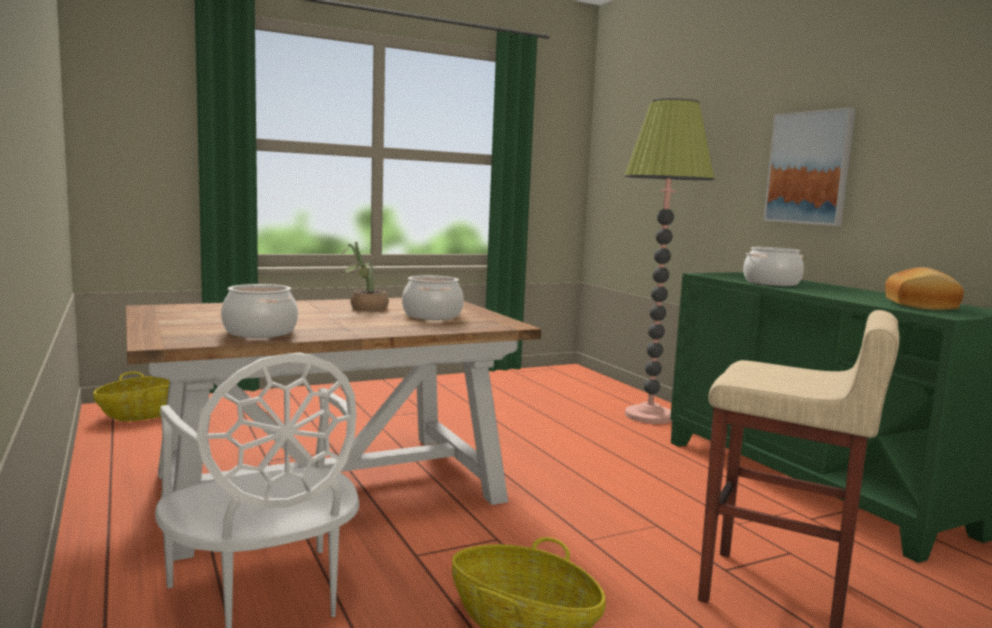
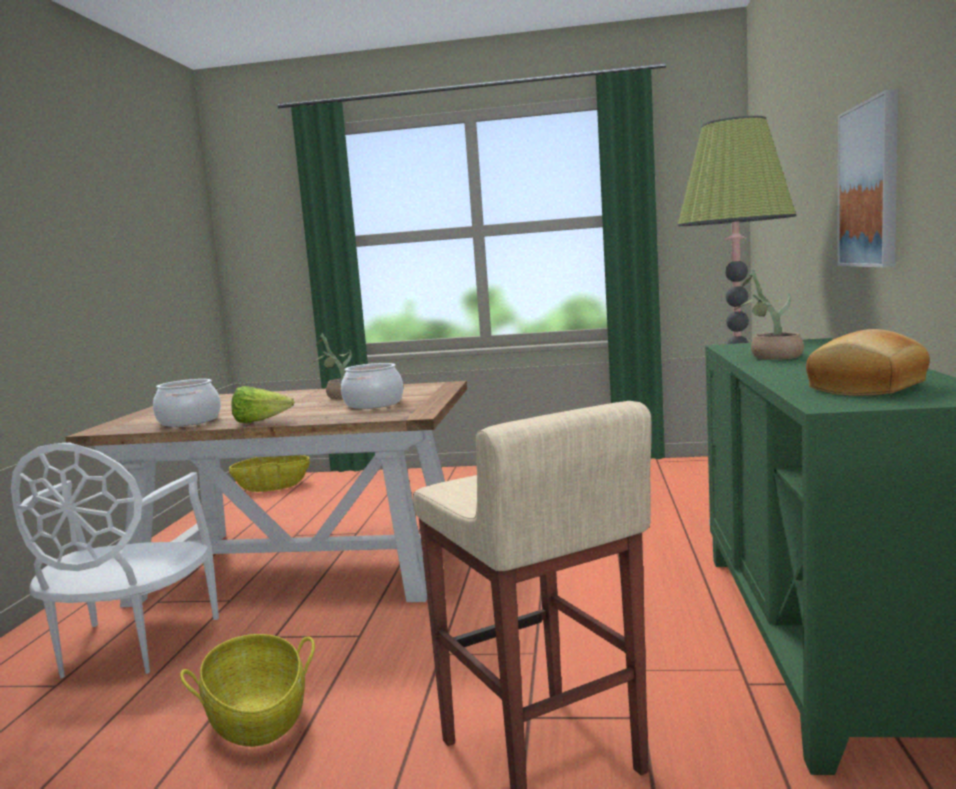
camera: 35 degrees right, 0 degrees up
cooking pot [743,247,804,286] -> potted plant [734,270,804,360]
none -> lettuce [231,386,294,423]

